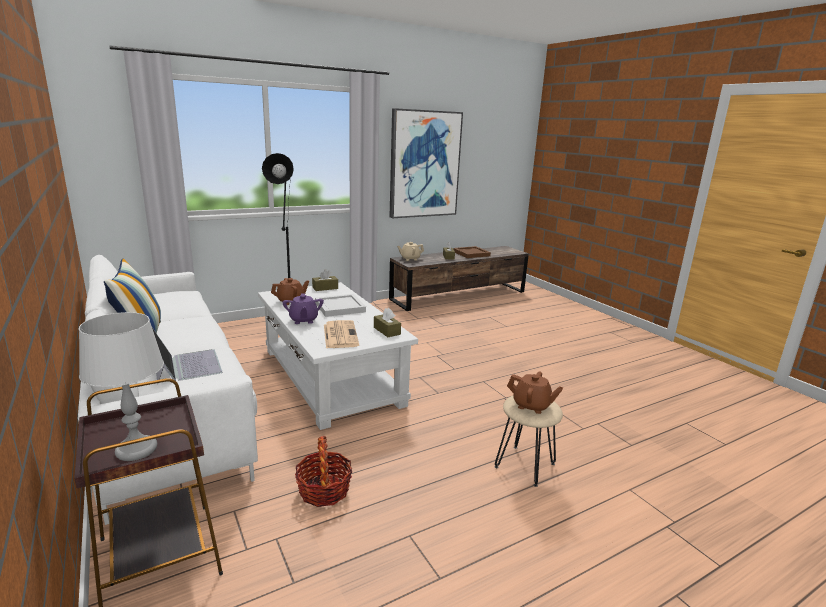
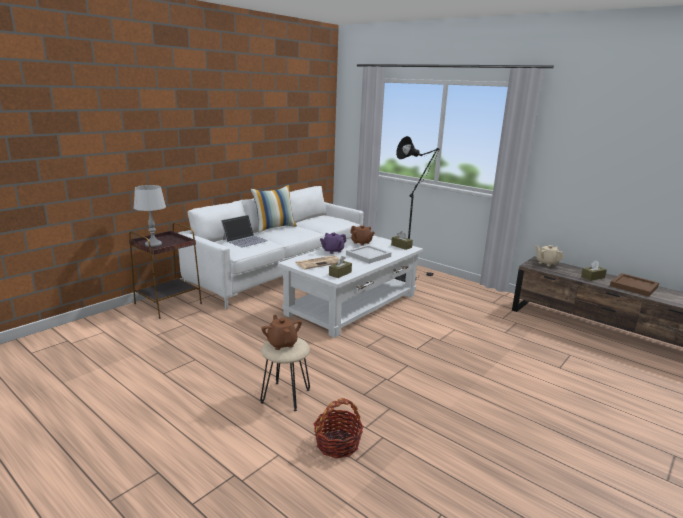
camera: 70 degrees right, 0 degrees up
basket [295,436,352,507] -> basket moved to [313,398,364,459]
picture [390,108,463,218] -> none
brown teapot [507,372,563,414] -> brown teapot turned 150 degrees clockwise [261,315,302,350]

